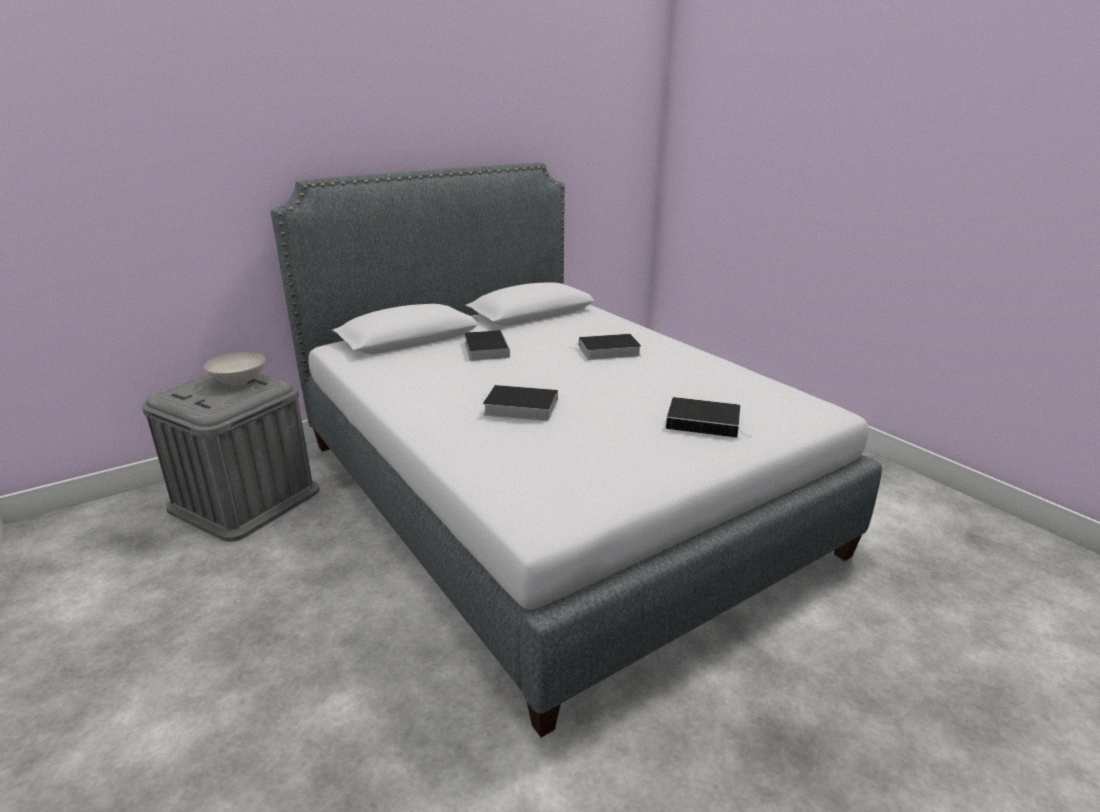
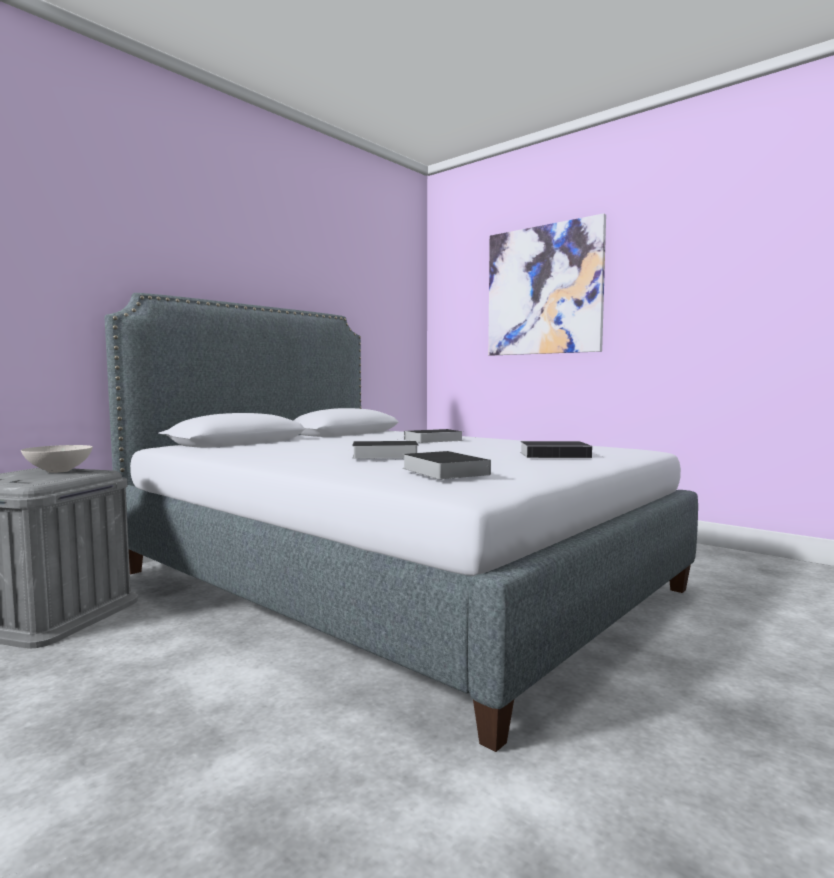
camera: 15 degrees left, 20 degrees down
book [464,330,510,361] -> book moved to [402,451,491,479]
none -> picture [488,213,606,356]

